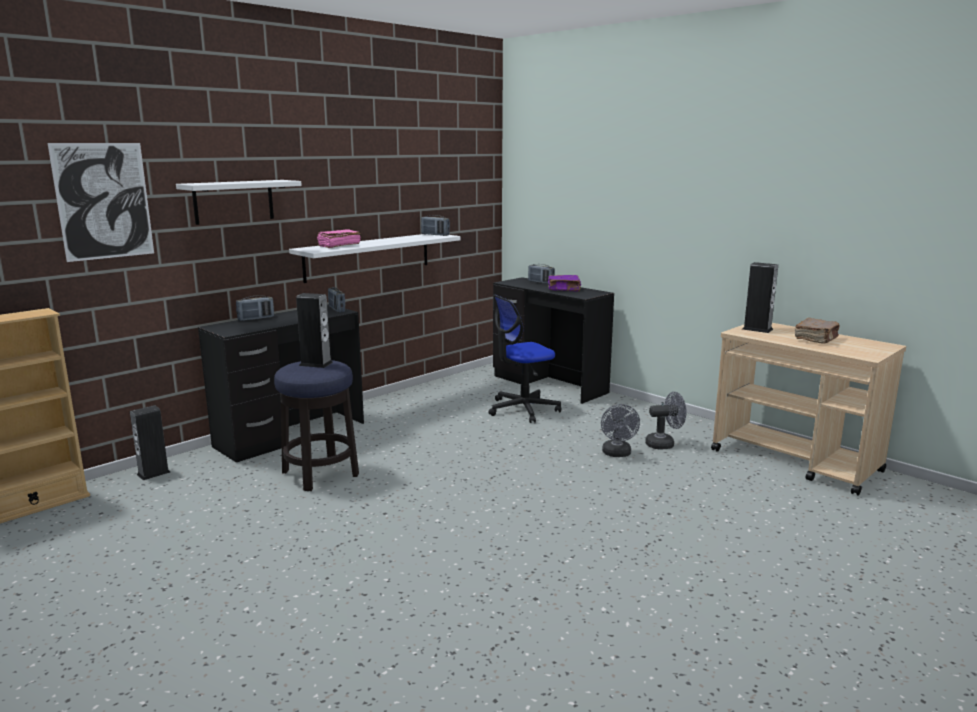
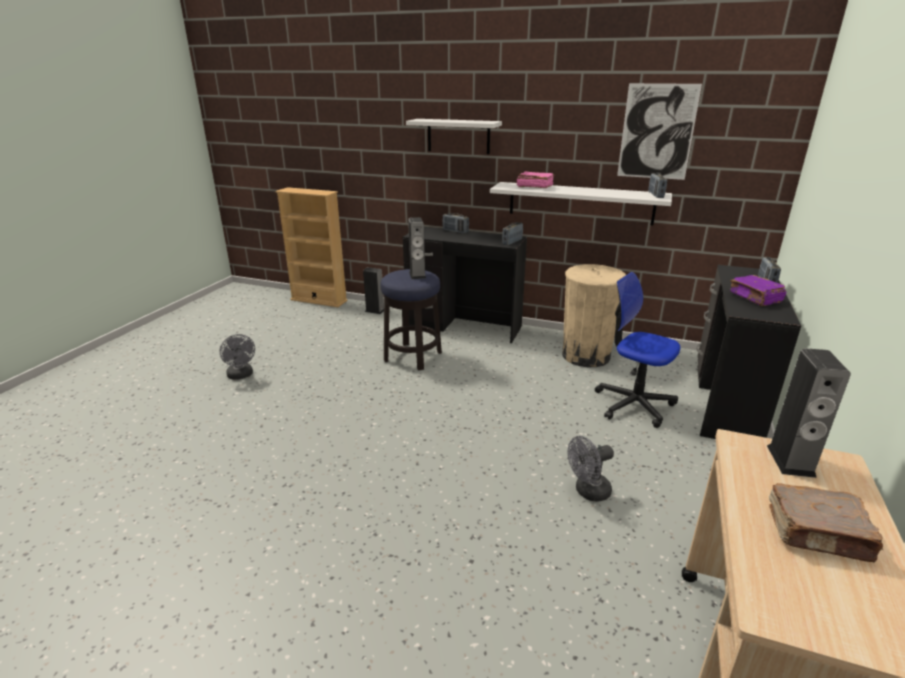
camera: 65 degrees right, 10 degrees up
picture [48,143,154,262] -> picture moved to [617,83,702,180]
grey fan [645,392,687,449] -> grey fan moved to [220,334,255,380]
none -> beige trash can [562,264,626,367]

